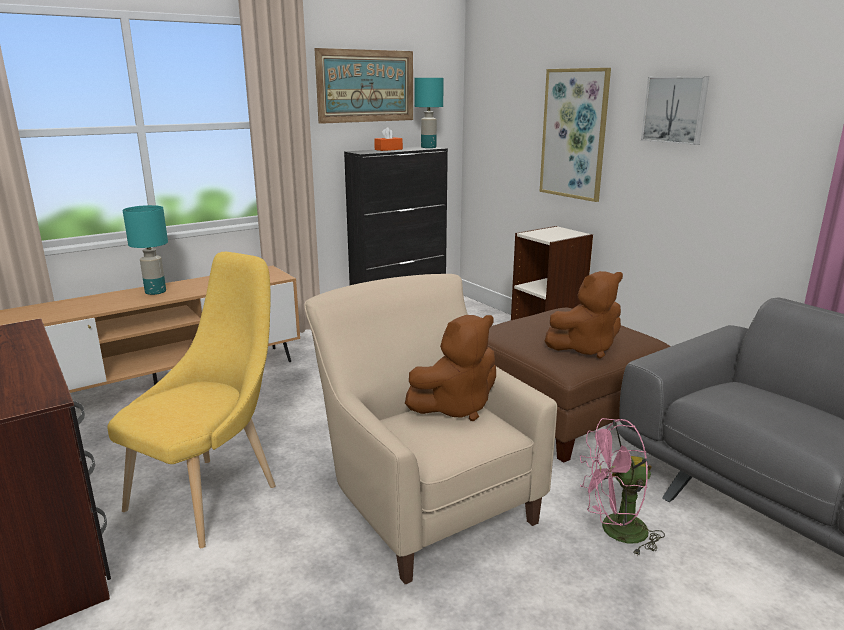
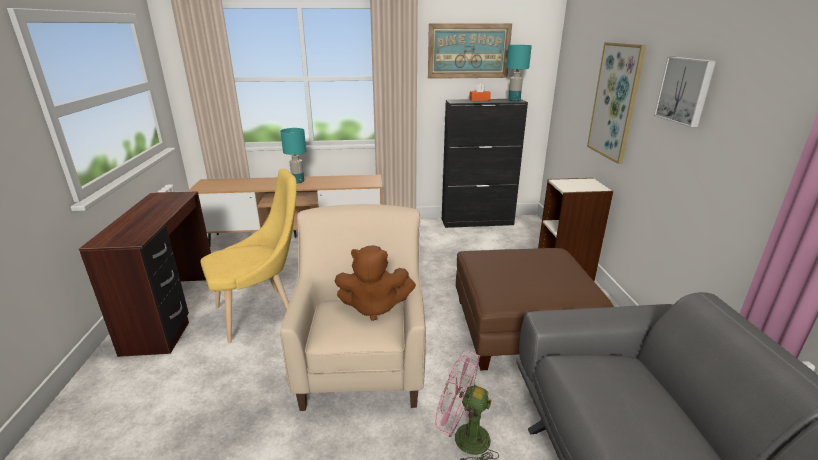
camera: 30 degrees right, 5 degrees up
brown plush toy [545,271,623,359] -> none

